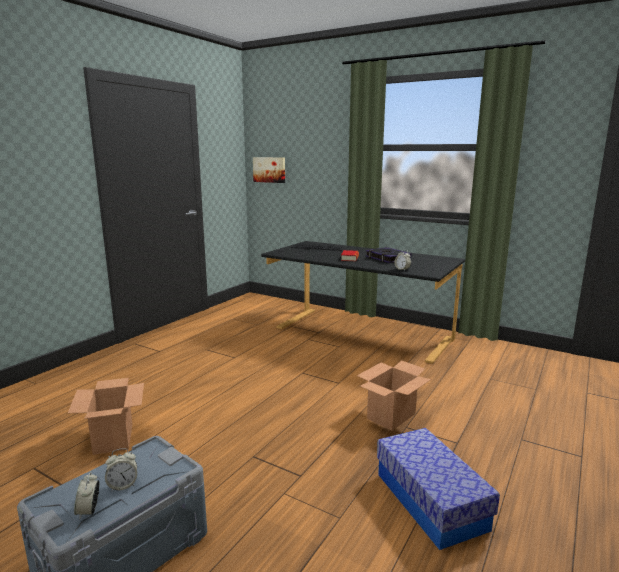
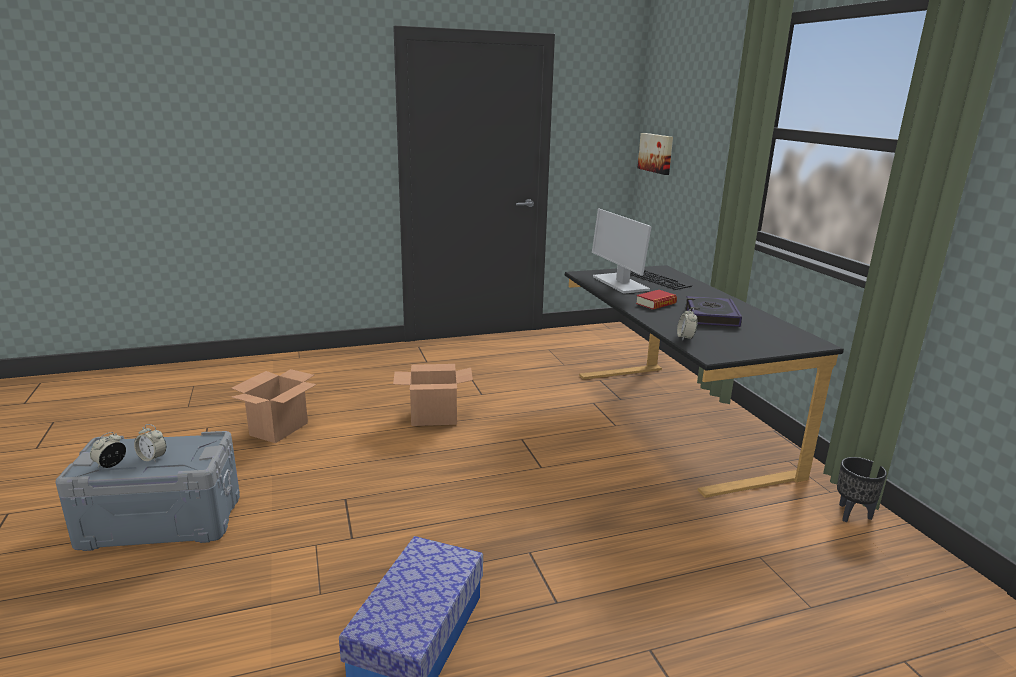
camera: 40 degrees right, 5 degrees up
cardboard box [357,360,431,431] -> cardboard box moved to [393,364,473,426]
none -> monitor [592,209,652,294]
none -> black planter [837,457,887,522]

